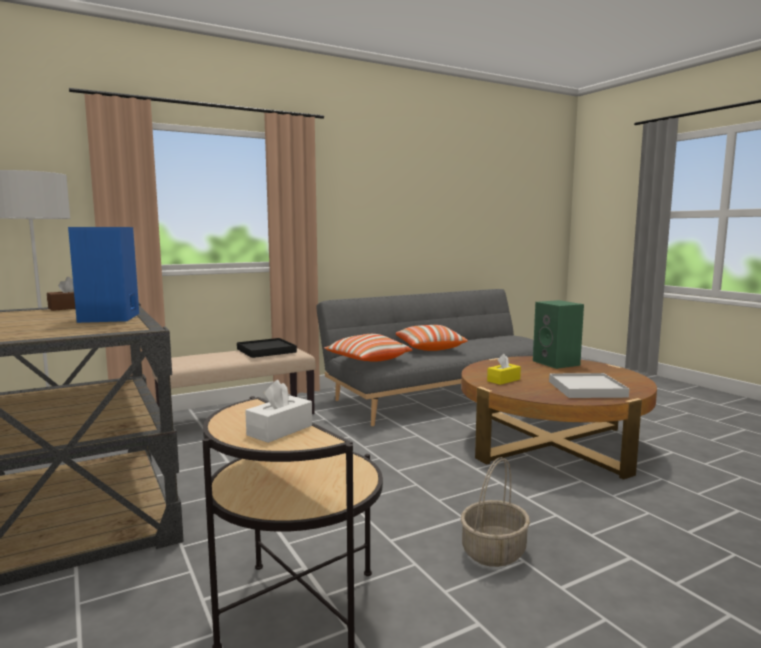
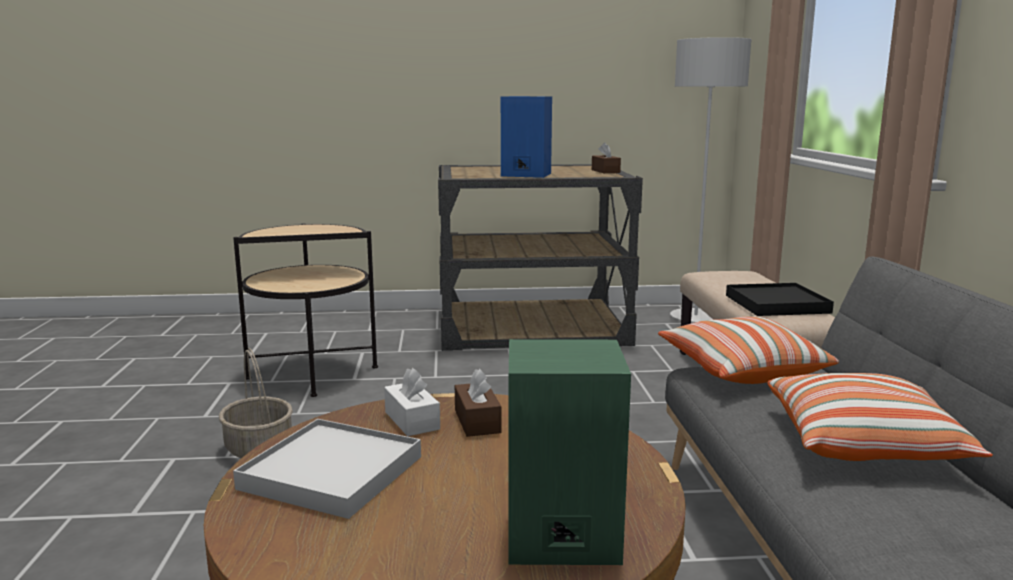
camera: 115 degrees right, 5 degrees up
white tissue box [245,380,312,443] -> white tissue box moved to [384,368,440,436]
yellow tissue box [487,354,521,385] -> brown tissue box [455,369,501,437]

